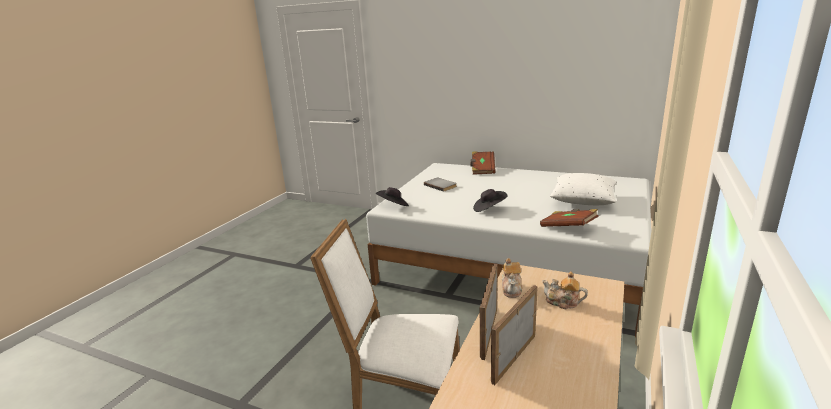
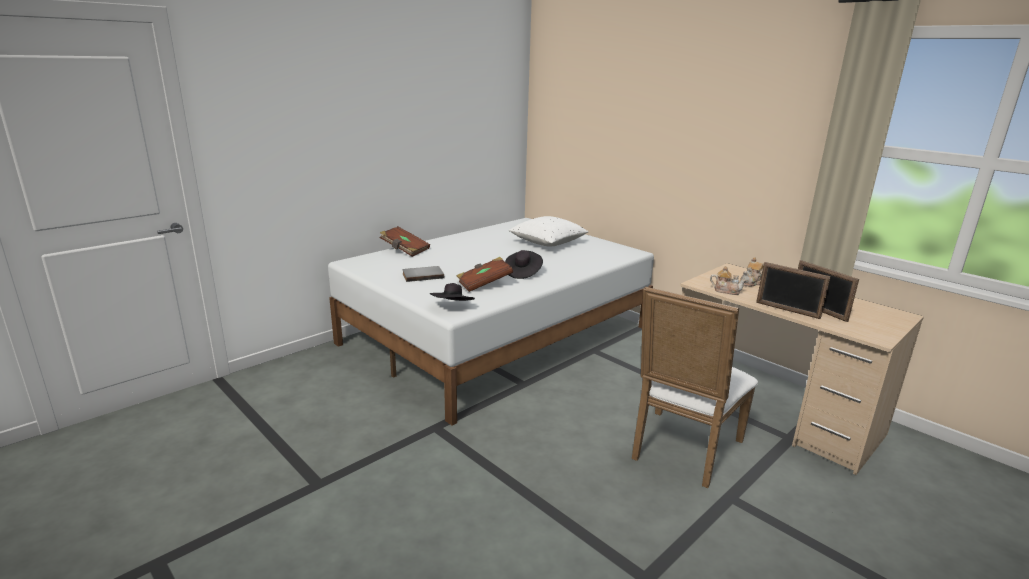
camera: 70 degrees left, 0 degrees up
brown book [540,209,598,227] -> brown book moved to [457,257,513,292]

